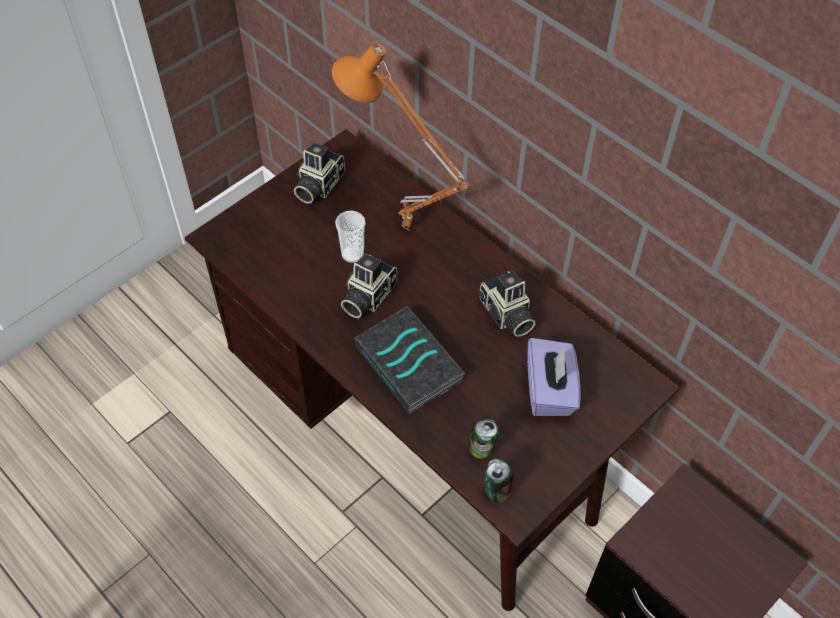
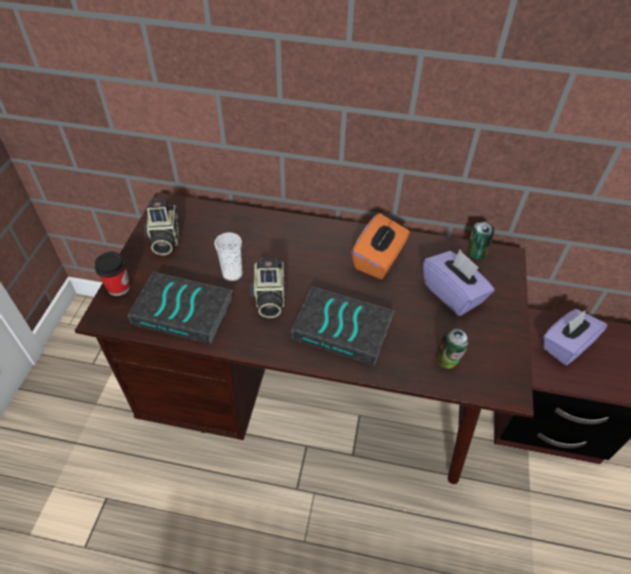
camera: 35 degrees left, 5 degrees down
orange table lamp [332,43,470,231] -> none
camera [477,271,536,337] -> orange tissue box [352,213,410,279]
can [484,459,513,504] -> can moved to [469,222,494,259]
none -> cup [95,251,130,296]
none -> book [128,272,233,344]
none -> purple tissue box [543,309,607,365]

